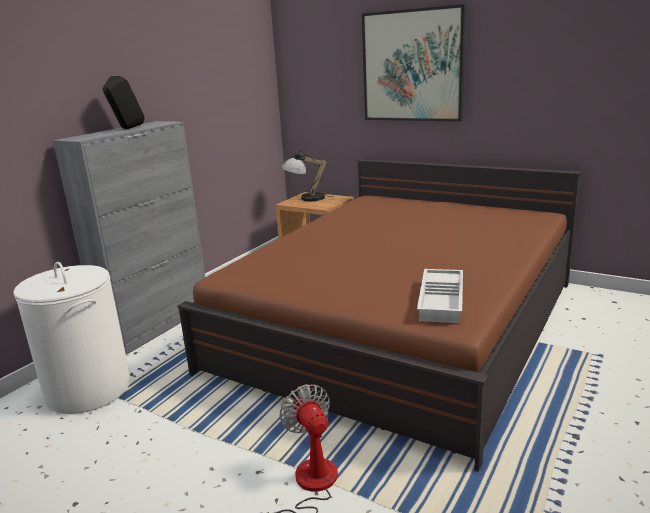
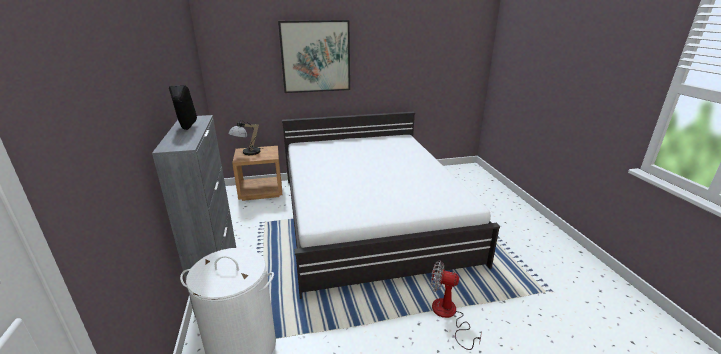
camera: 45 degrees left, 5 degrees up
brown bed [177,159,581,472] -> white bed [282,112,500,299]
white tray [417,269,463,323] -> none

